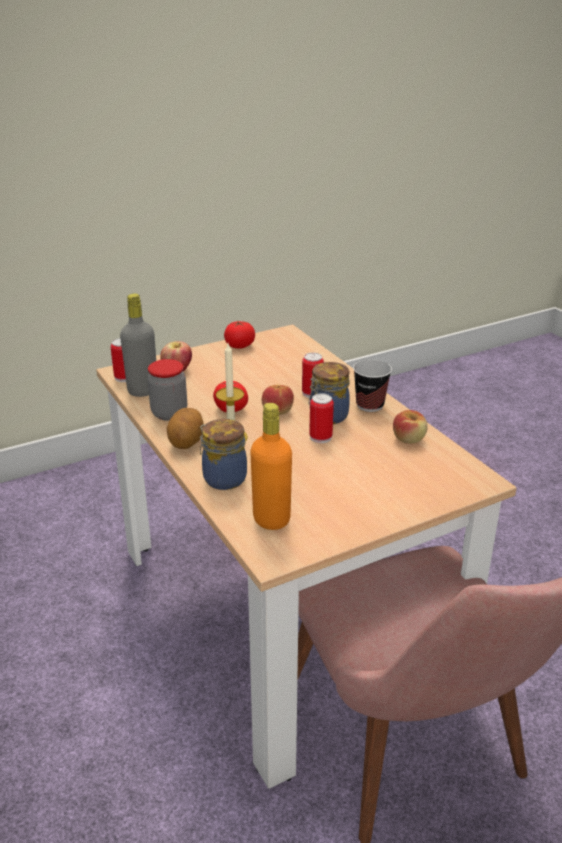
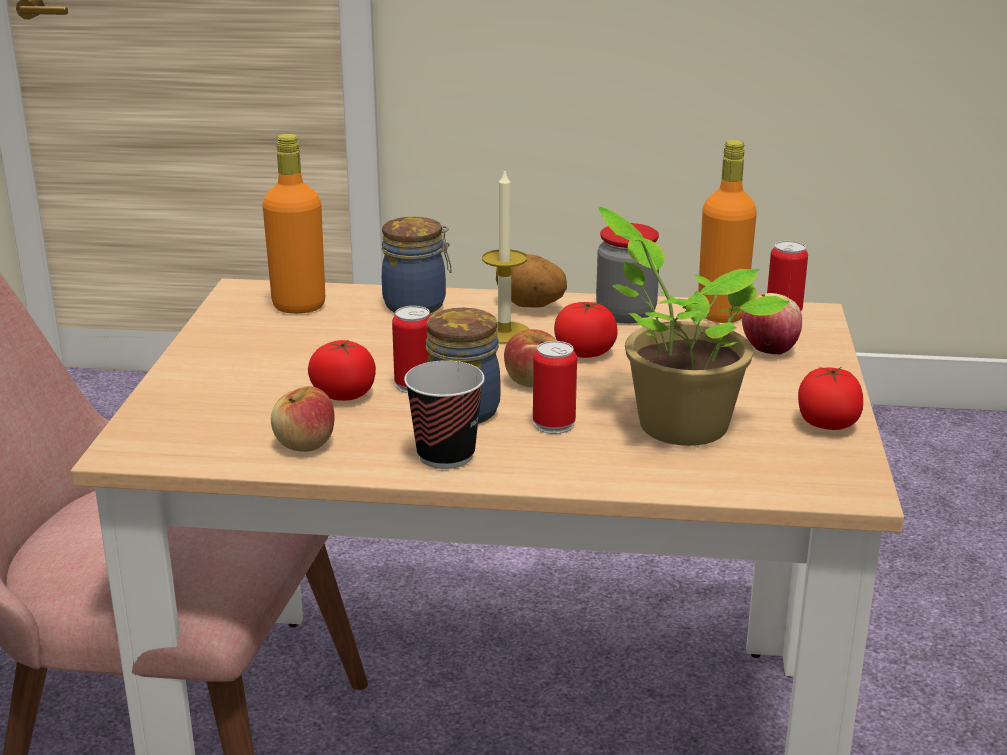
camera: 125 degrees right, 5 degrees down
grey bottle [120,294,156,397] -> orange bottle [698,140,757,323]
none -> tomato [308,340,376,401]
none -> potted plant [598,207,790,446]

